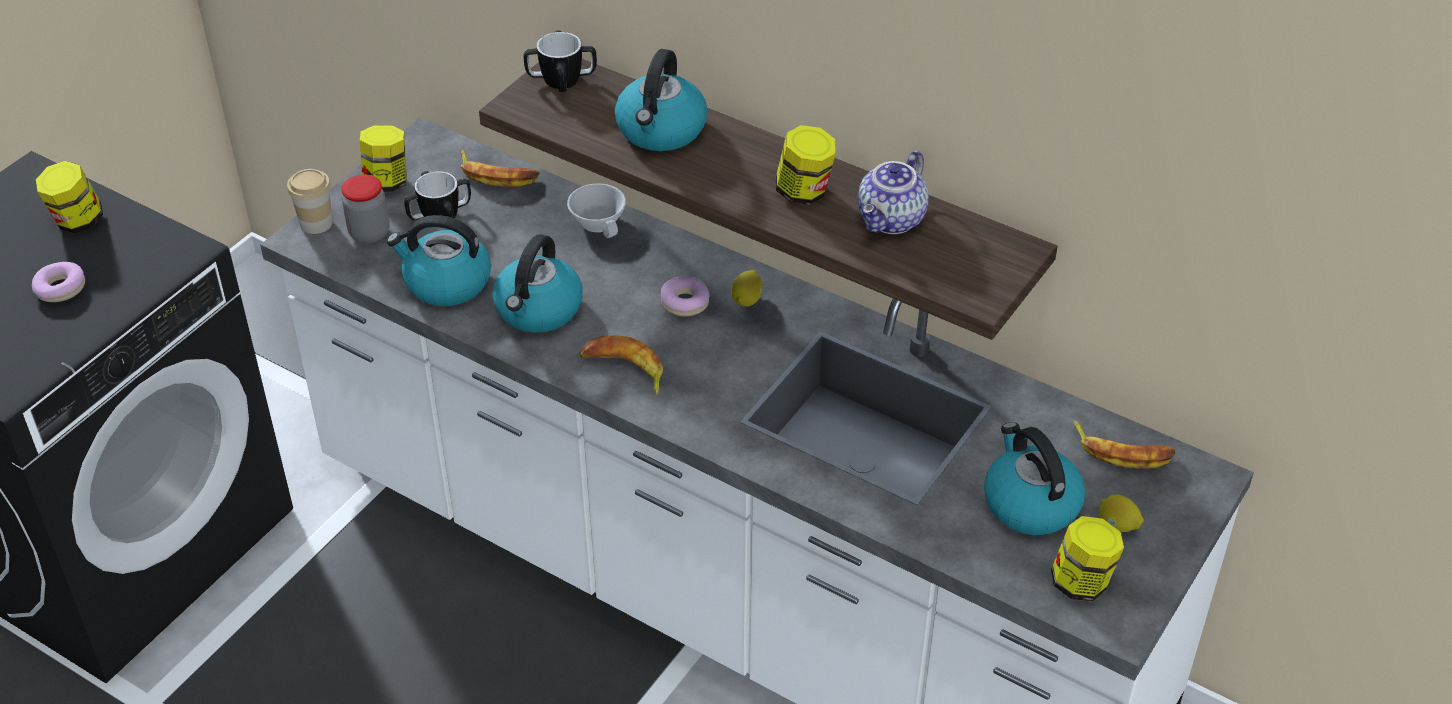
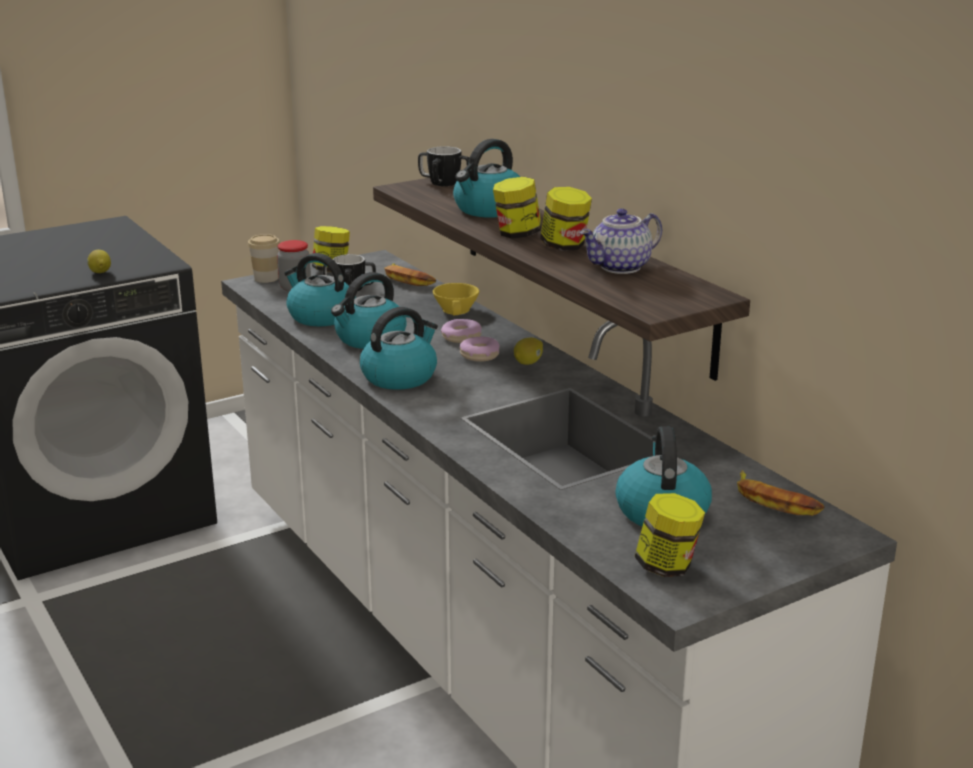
camera: 25 degrees right, 20 degrees down
donut [32,262,85,302] -> donut moved to [441,319,482,343]
jar [36,161,103,233] -> jar moved to [493,177,541,239]
white cup [567,183,626,238] -> yellow cup [433,283,479,316]
banana [579,335,663,396] -> kettle [360,307,438,390]
lemon [1099,494,1144,532] -> lemon moved to [87,250,111,273]

